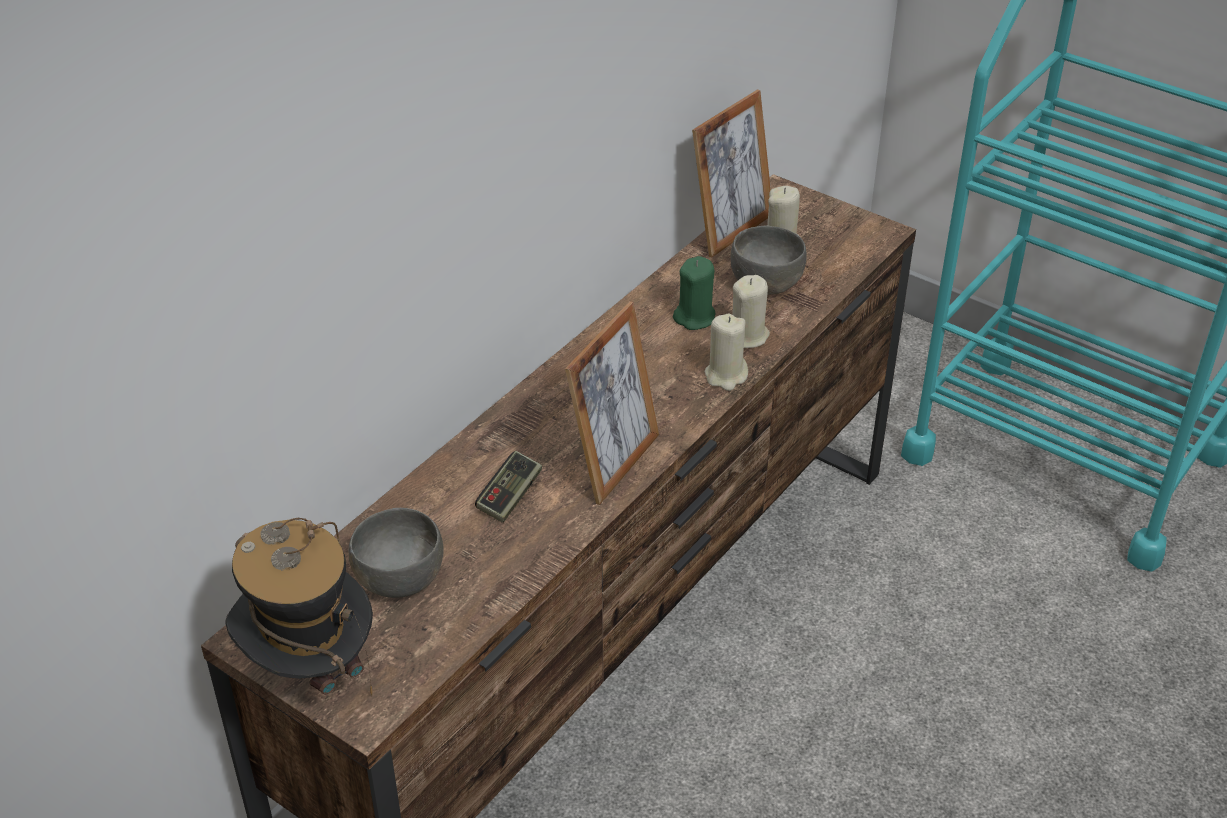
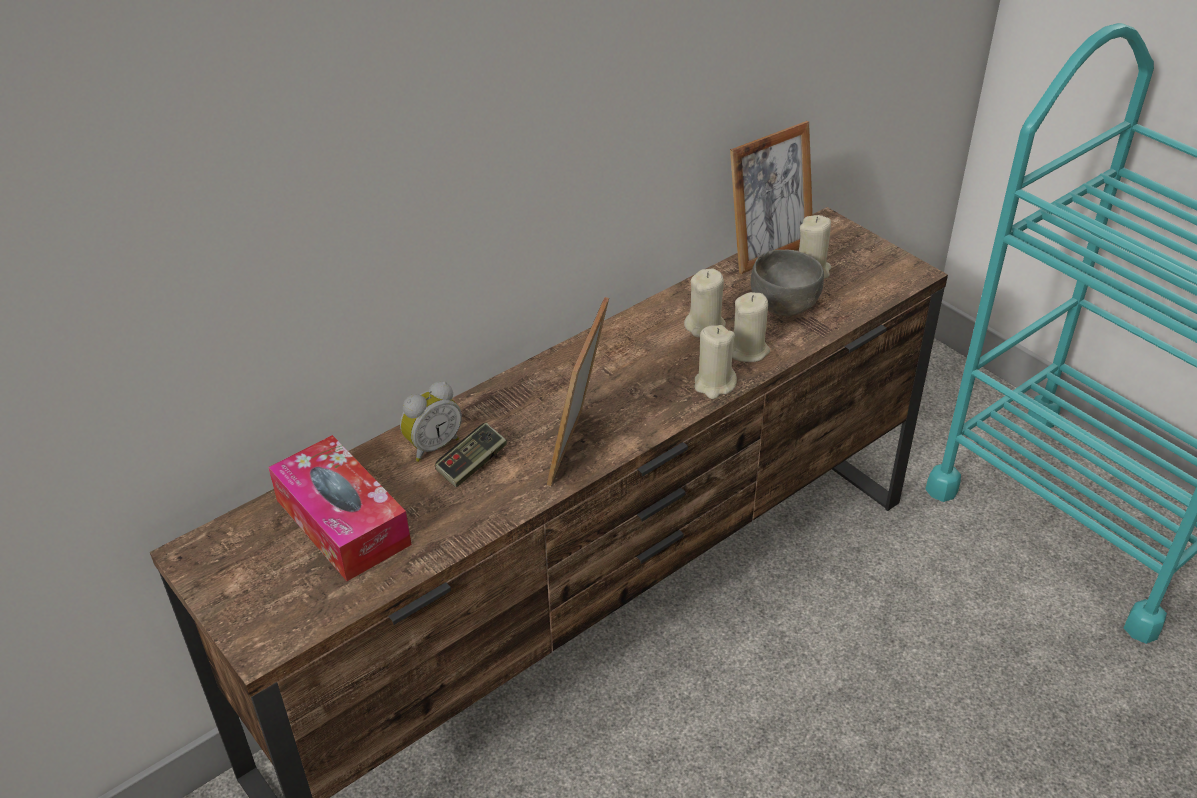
camera: 15 degrees right, 0 degrees up
hat [225,518,373,696] -> none
grey bowl [349,508,444,598] -> tissue box [268,435,412,581]
picture frame [565,301,659,505] -> picture frame turned 150 degrees clockwise [547,297,609,486]
green candle [673,256,716,330] -> beige candle [684,268,726,338]
none -> alarm clock [400,381,462,462]

